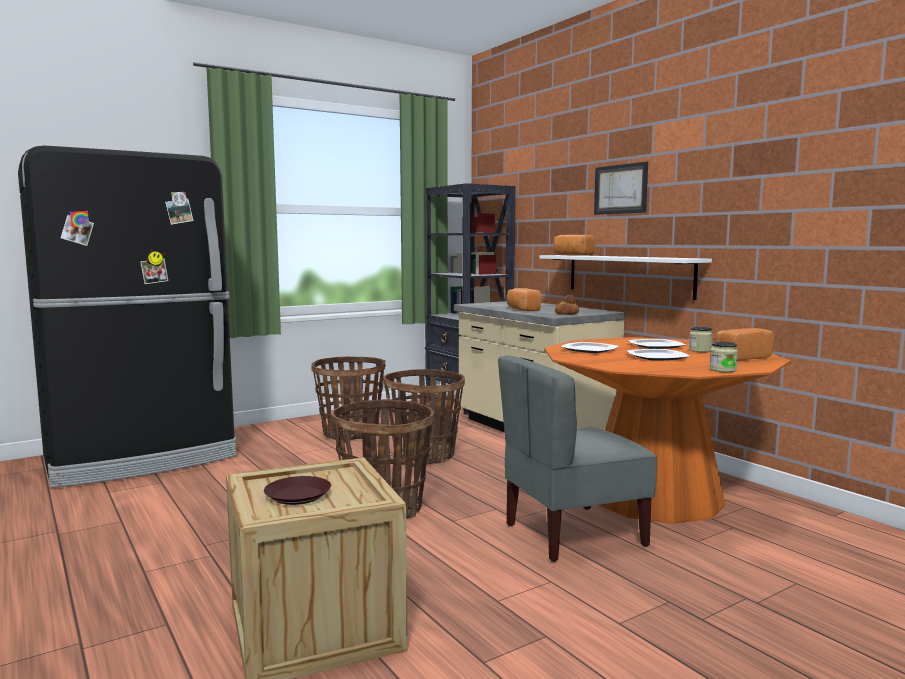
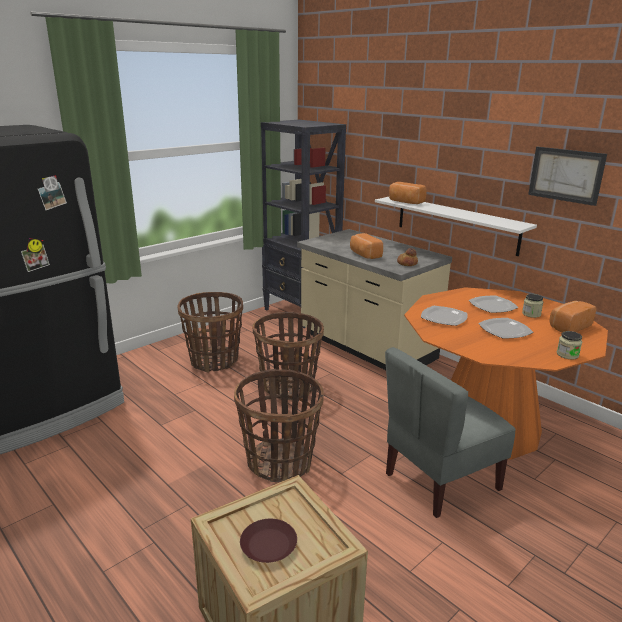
camera: 10 degrees left, 15 degrees up
picture [594,162,648,215] -> picture moved to [528,147,607,206]

